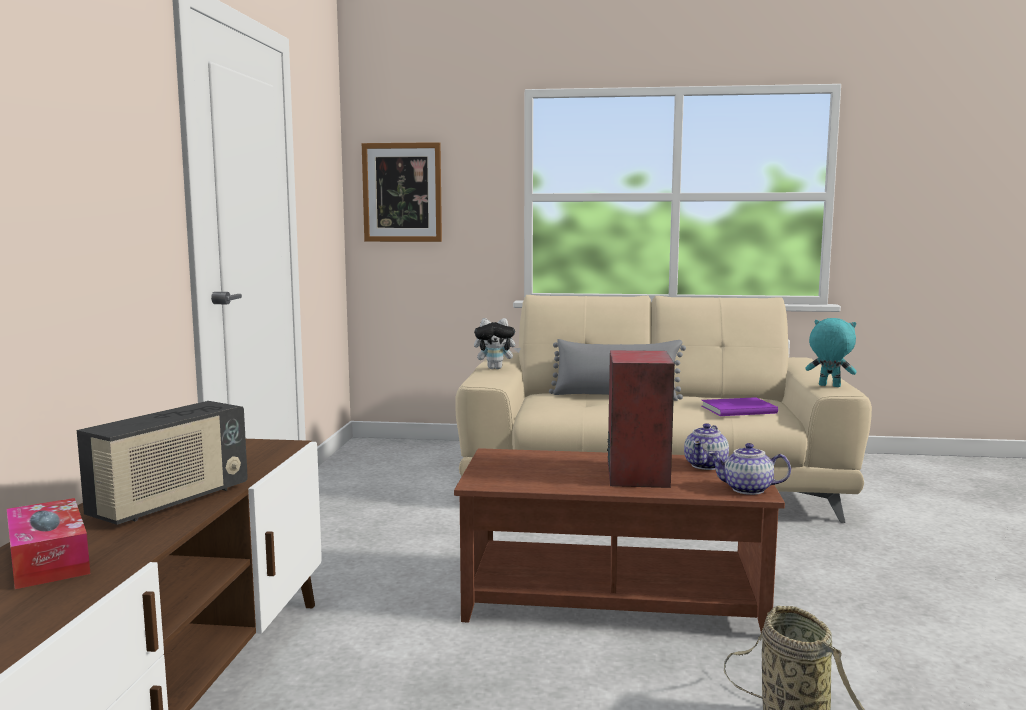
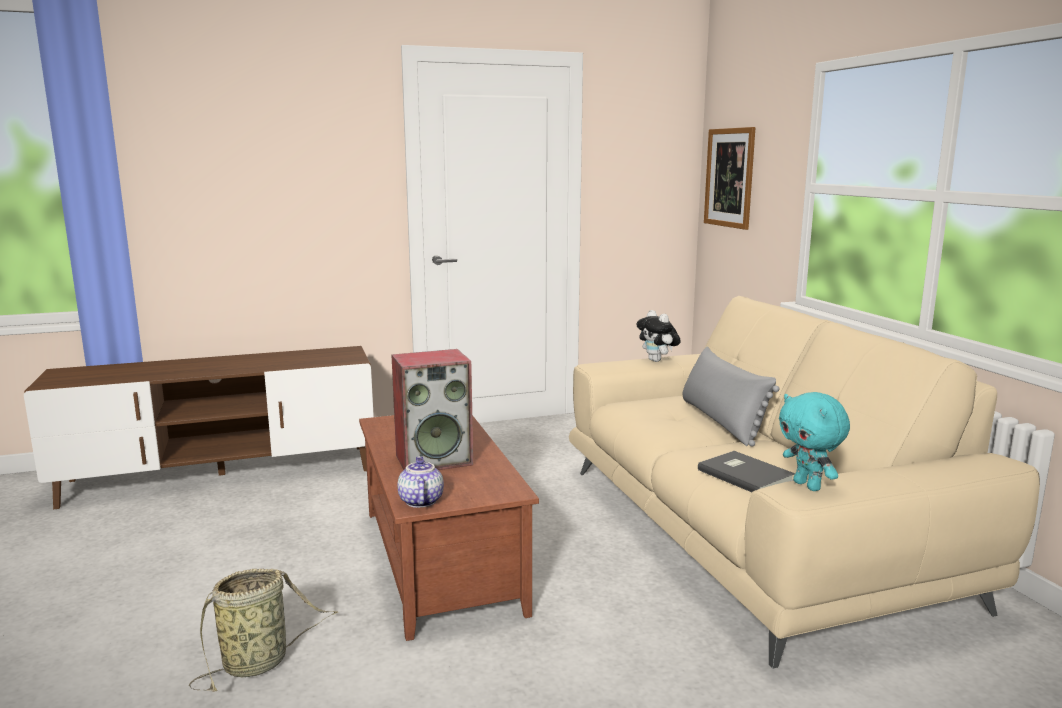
camera: 65 degrees right, 5 degrees up
tissue box [7,498,90,589] -> none
radio [77,401,248,525] -> none
teapot [684,423,729,470] -> none
purple book [702,397,778,416] -> grey book [698,451,795,492]
turquoise plush toy [805,318,857,387] -> turquoise plush toy turned 150 degrees clockwise [779,392,850,491]

